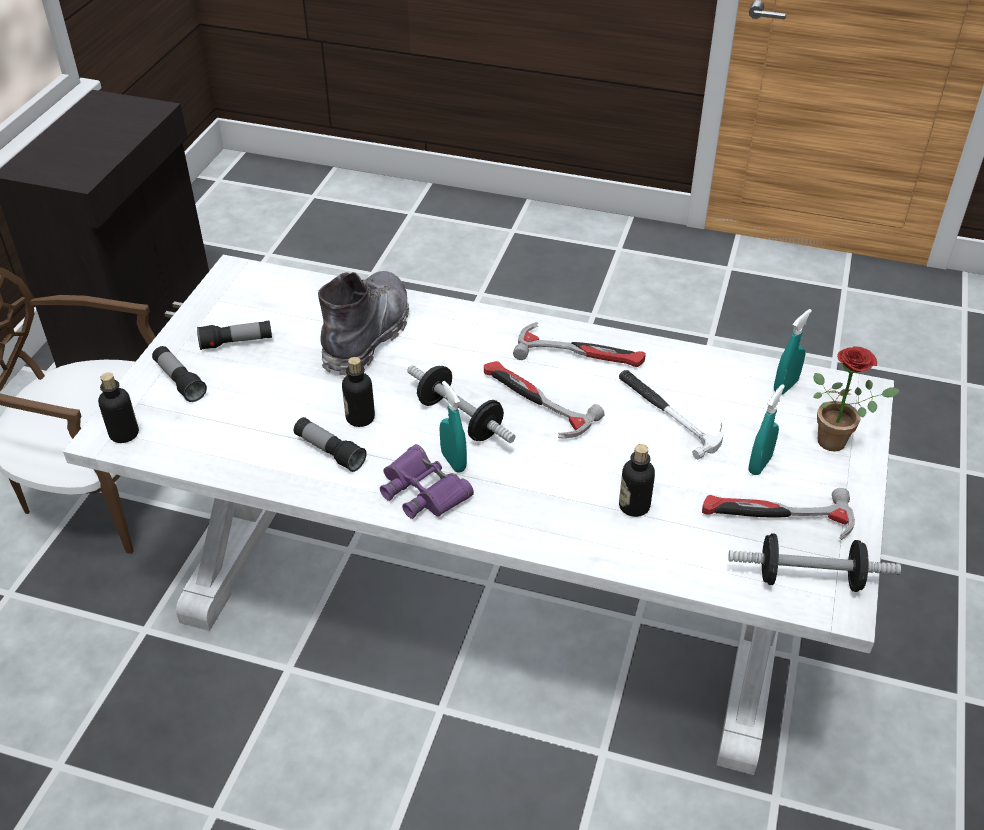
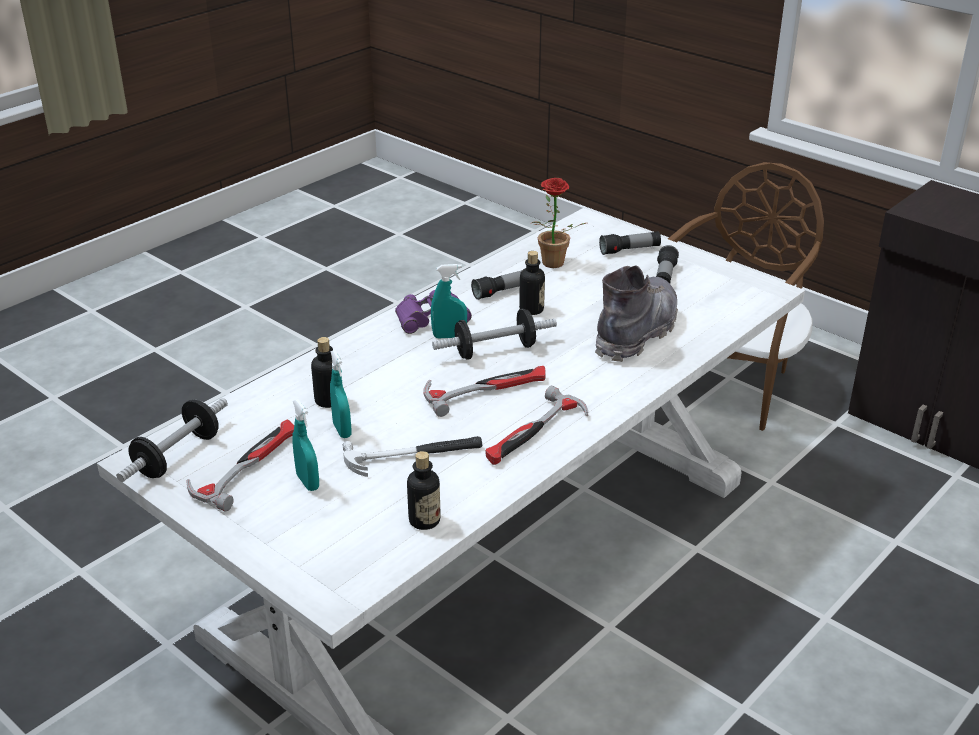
camera: 115 degrees right, 10 degrees down
bottle [98,372,139,443] -> bottle moved to [407,451,441,530]
grey boot [318,271,409,375] -> grey boot turned 105 degrees counterclockwise [595,265,678,362]
turquoise spray bottle [774,309,812,395] -> turquoise spray bottle moved to [330,350,351,438]
potted plant [813,346,900,451] -> potted plant moved to [532,178,586,268]

